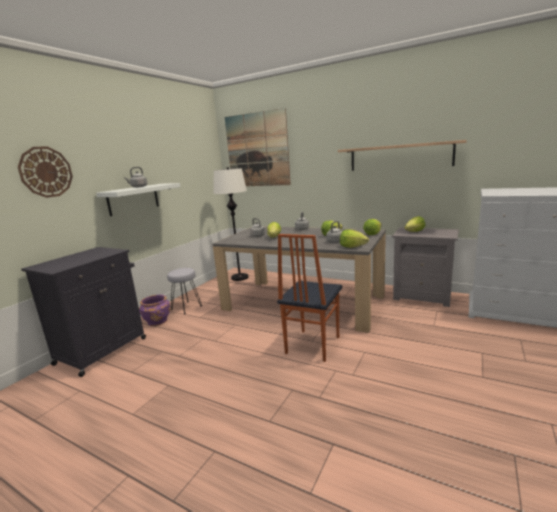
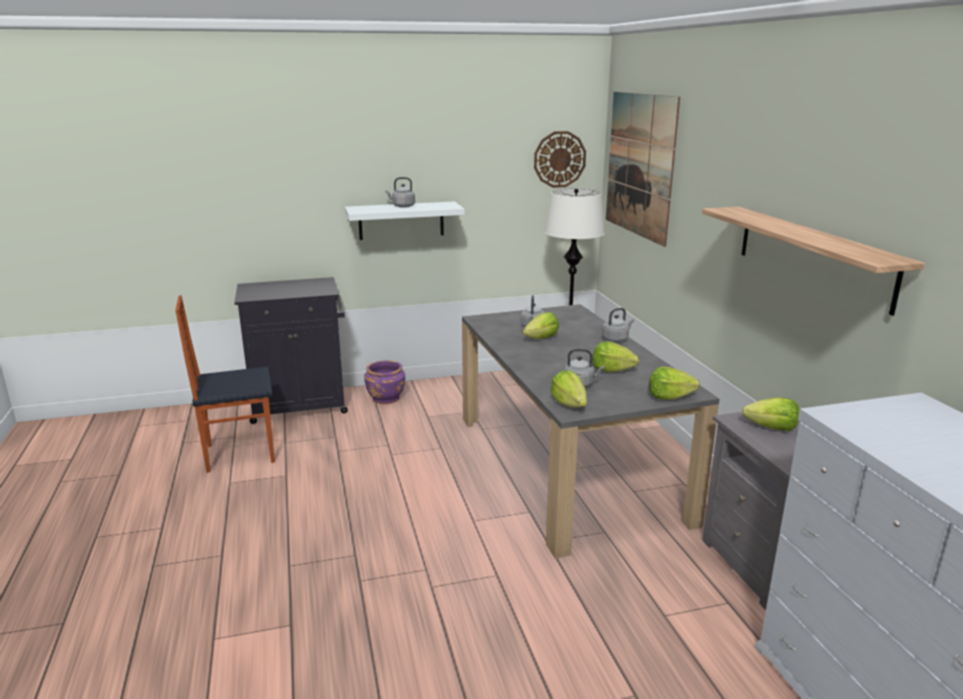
camera: 45 degrees right, 5 degrees up
wall clock [18,147,73,198] -> wall clock moved to [534,131,586,188]
grey stool [167,268,202,314] -> none
chair [277,234,342,362] -> chair moved to [175,295,275,473]

